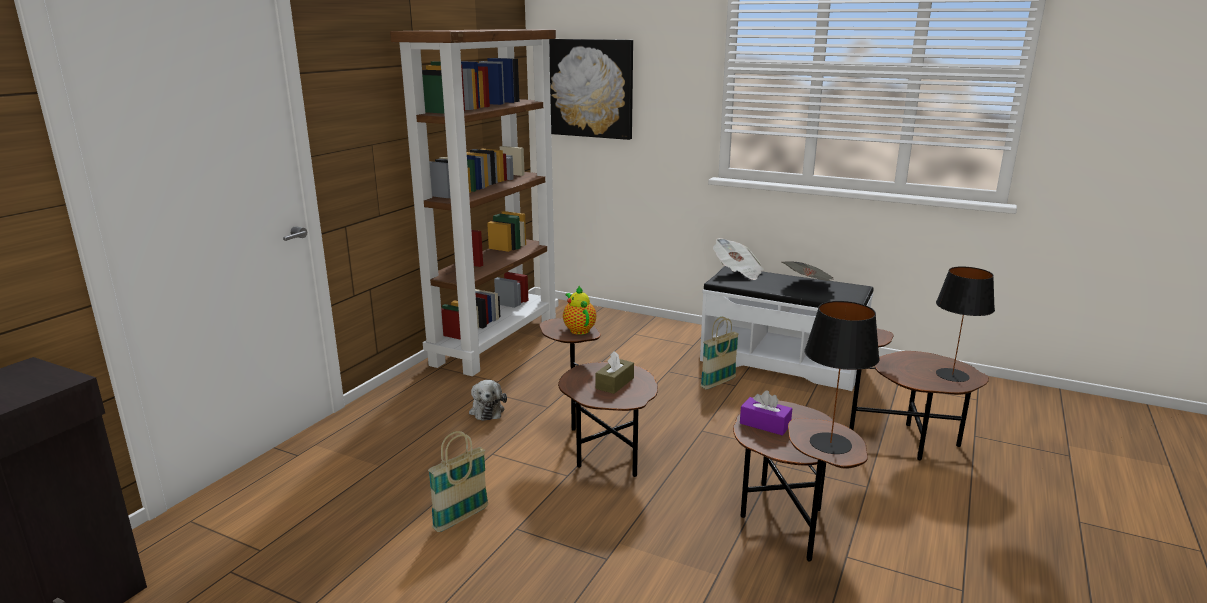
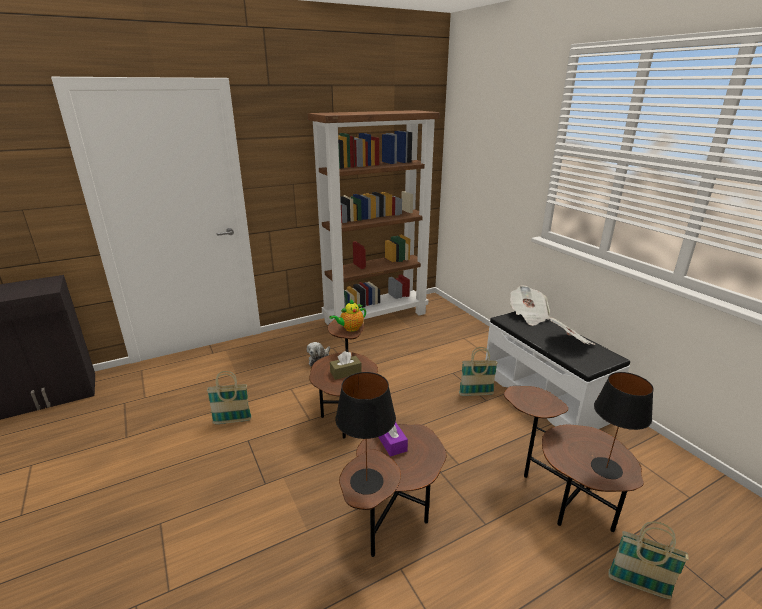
camera: 35 degrees right, 5 degrees up
picture [549,39,633,140] -> none
teapot [563,286,596,335] -> teapot turned 135 degrees counterclockwise [329,299,366,332]
none -> basket [609,522,689,599]

